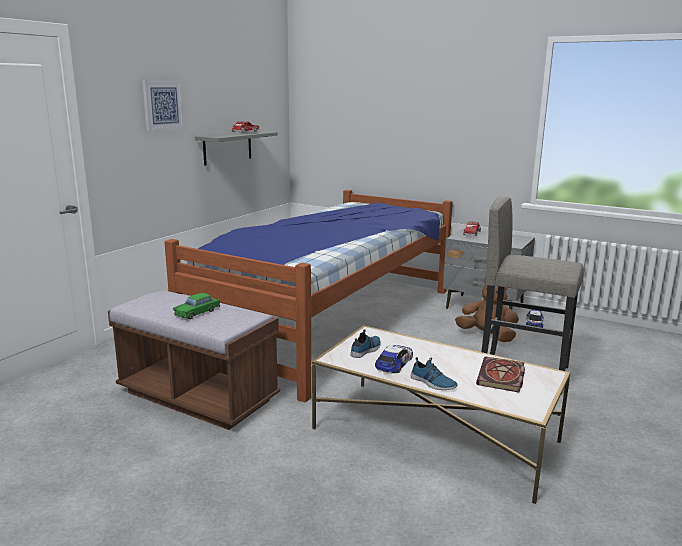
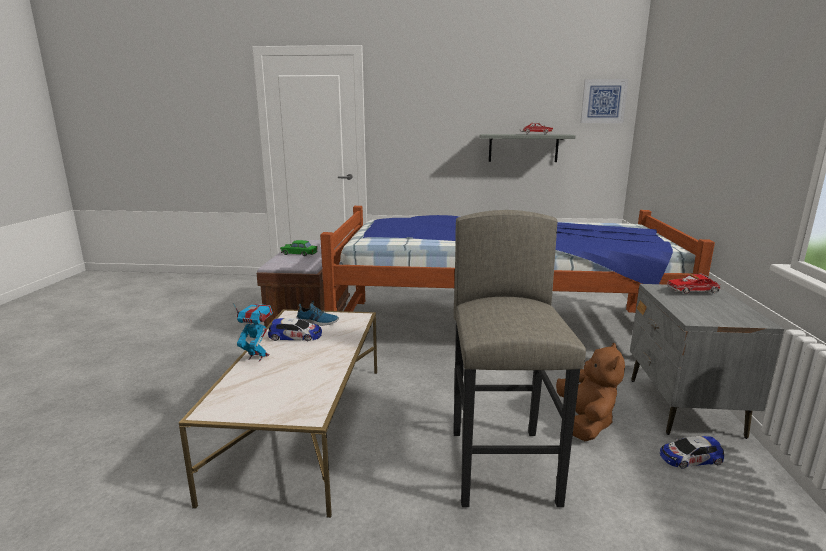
camera: 65 degrees right, 0 degrees up
picture [142,80,185,131] -> picture moved to [580,79,628,123]
shoe [411,357,458,390] -> toy robot [233,303,273,361]
book [476,356,525,393] -> none

